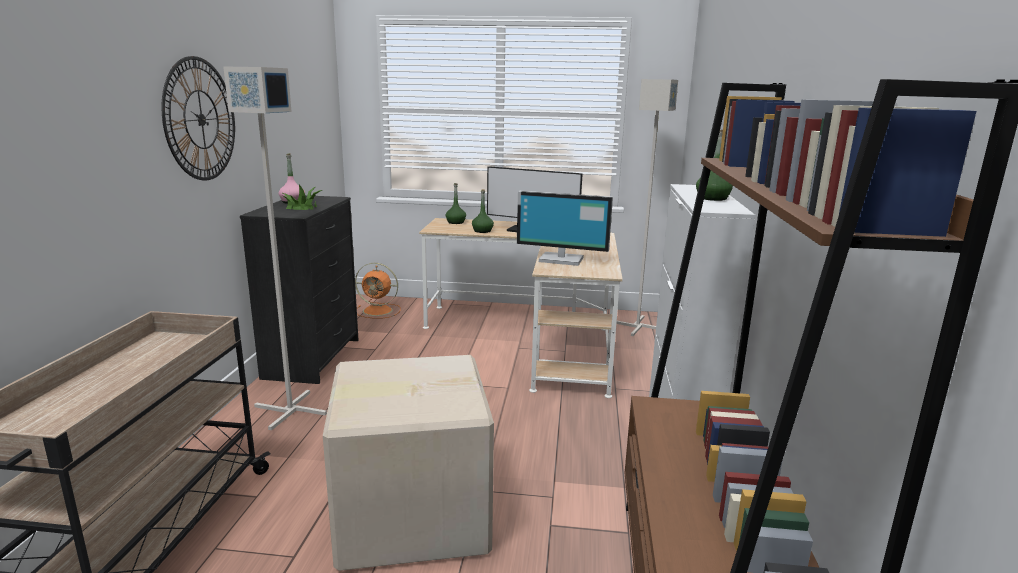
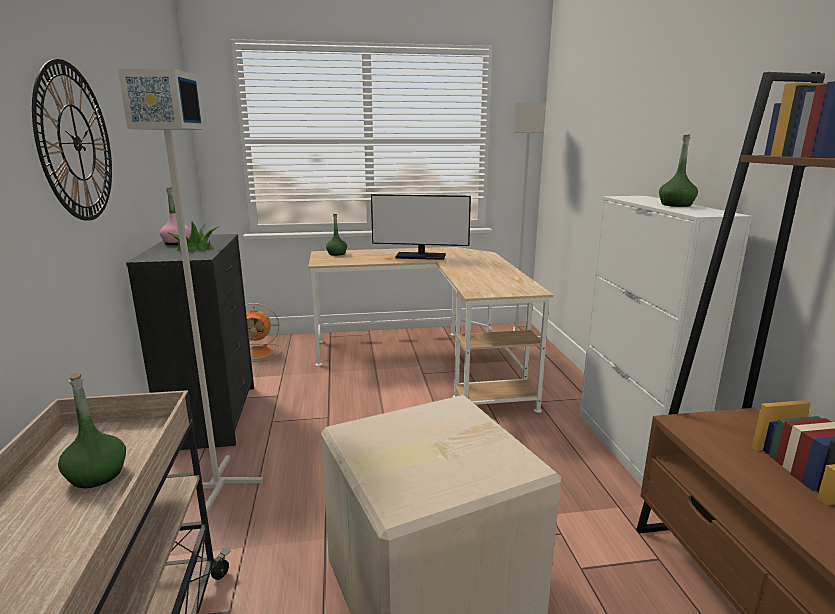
camera: 15 degrees left, 0 degrees up
green bottle [472,189,494,233] -> green bottle moved to [58,372,126,488]
monitor [517,191,613,266] -> none

